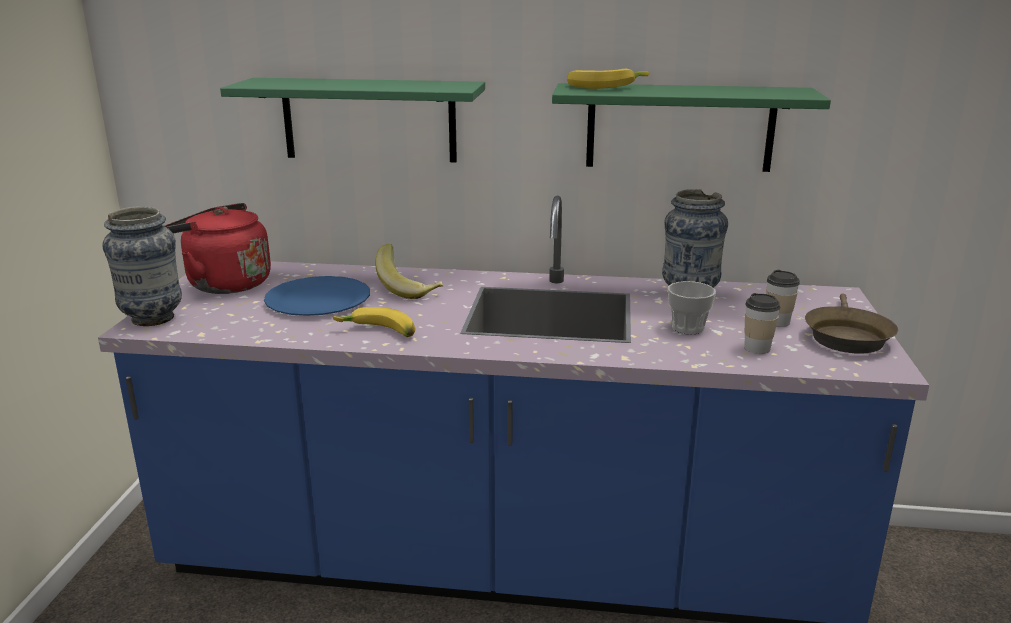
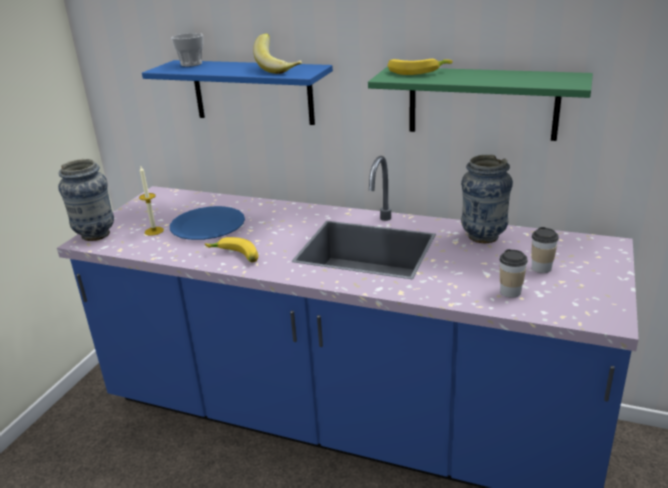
camera: 15 degrees right, 5 degrees up
red kettle [164,203,271,294] -> none
green shelf [220,78,485,162] -> blue shelf [142,60,333,125]
banana [375,244,443,299] -> banana moved to [253,33,302,74]
cup [668,281,716,334] -> cup moved to [171,33,203,67]
brown frying pan [805,294,898,354] -> none
none -> candle [139,166,164,236]

